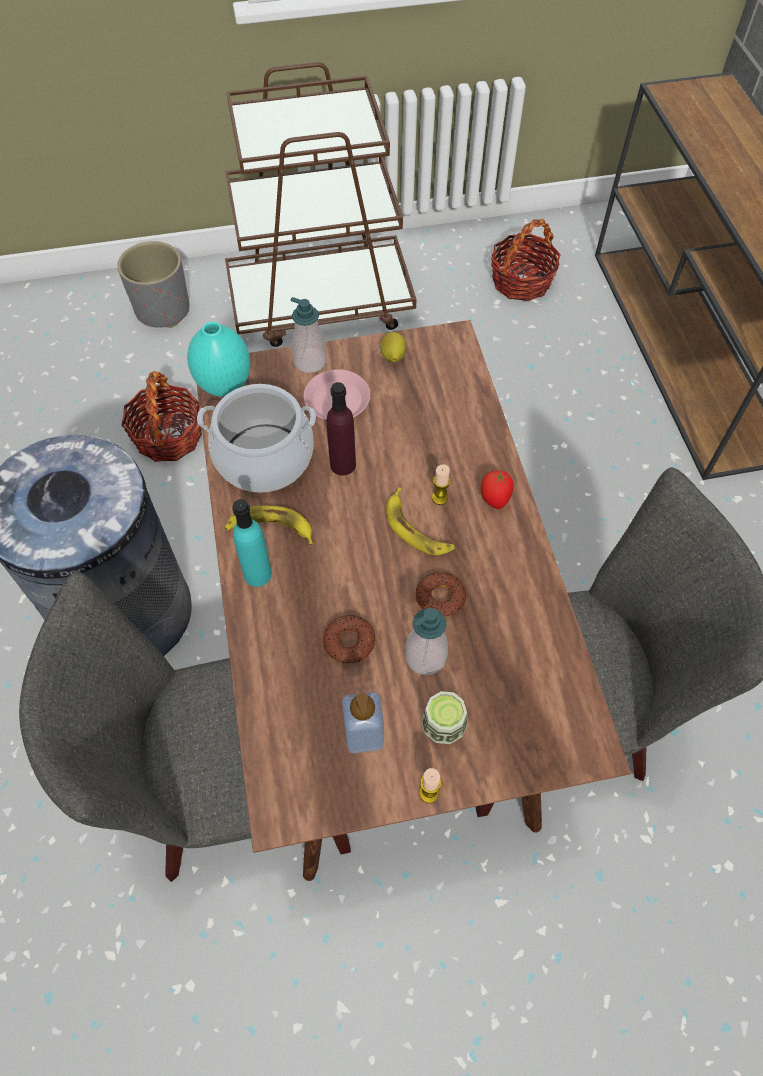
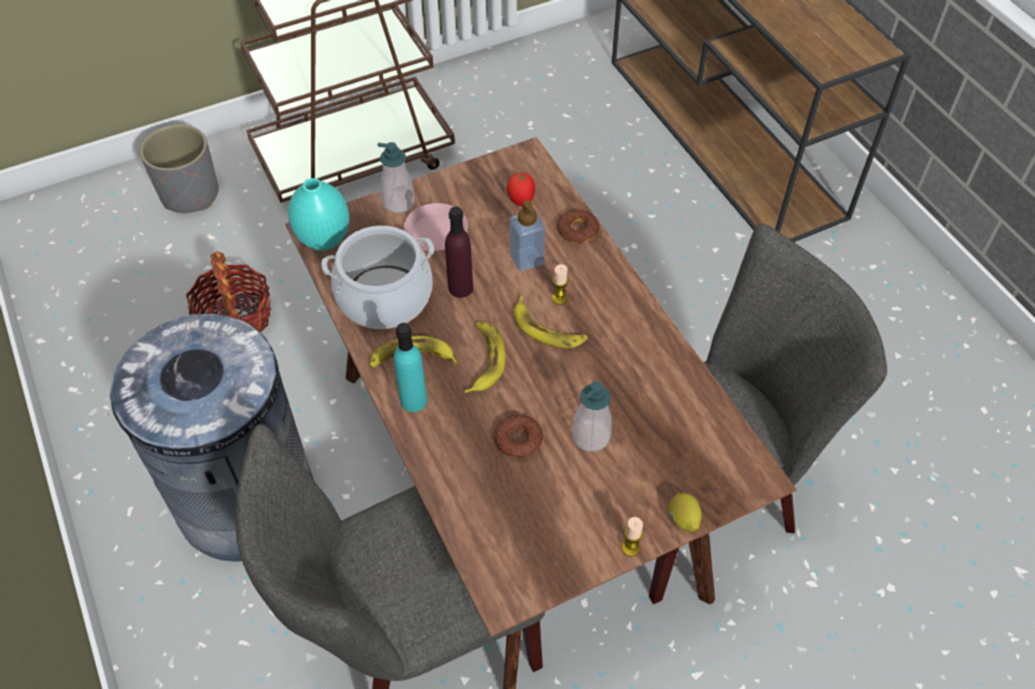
camera: 15 degrees left, 5 degrees down
soap dispenser [342,692,384,754] -> soap dispenser moved to [510,200,545,271]
lemon [380,332,406,362] -> lemon moved to [669,493,702,532]
donut [416,572,467,617] -> donut moved to [557,209,599,244]
cup [421,691,468,744] -> none
tomato [481,470,514,509] -> tomato moved to [507,172,535,207]
basket [491,219,561,301] -> none
none -> banana [464,322,505,393]

